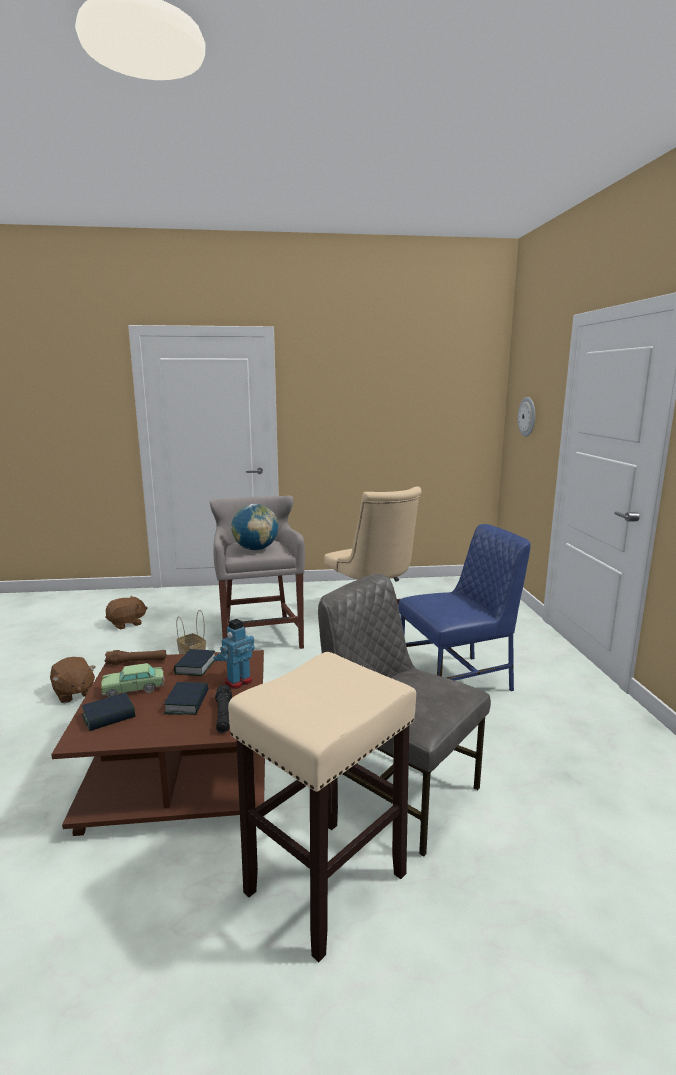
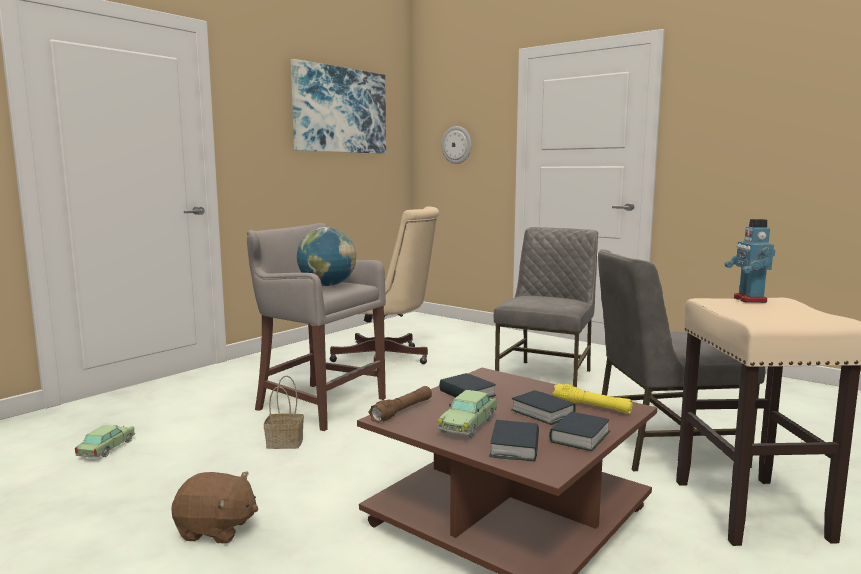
camera: 45 degrees left, 5 degrees down
brown plush toy [106,596,147,630] -> toy car [75,425,135,458]
toy robot [214,619,255,689] -> toy robot moved to [725,219,775,303]
black flashlight [215,685,232,733] -> yellow flashlight [552,383,632,414]
blue chair [398,524,531,691] -> grey chair [494,227,598,387]
none -> picture [291,59,386,154]
none -> book [549,412,610,451]

